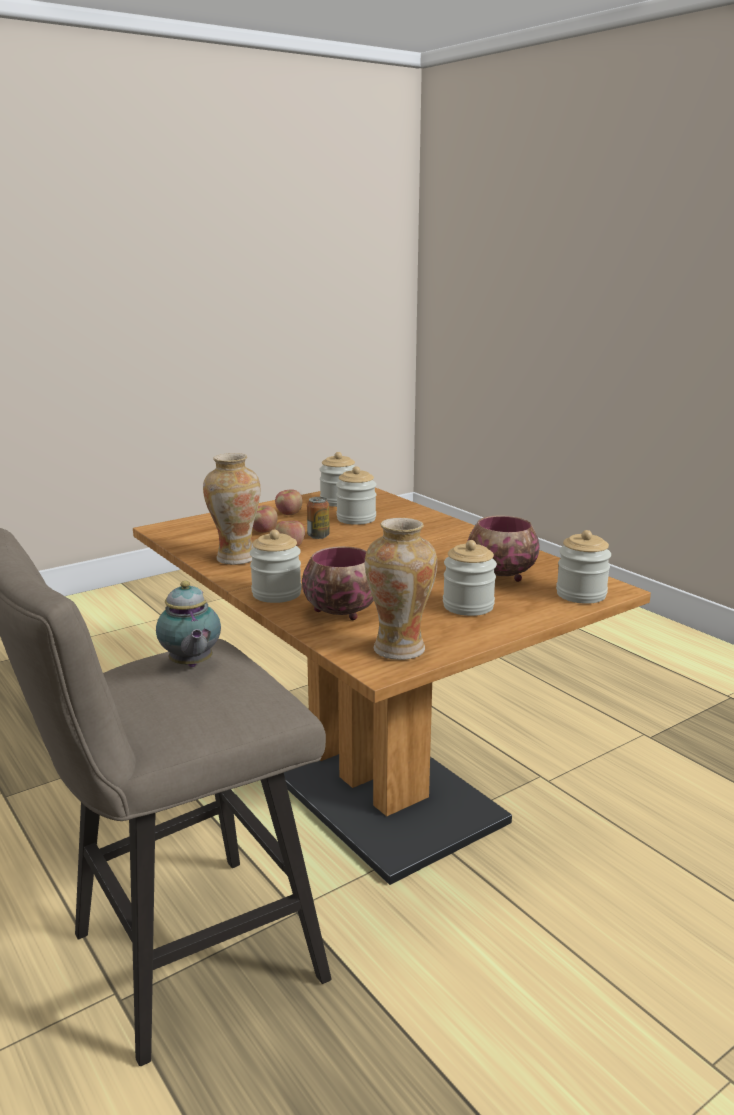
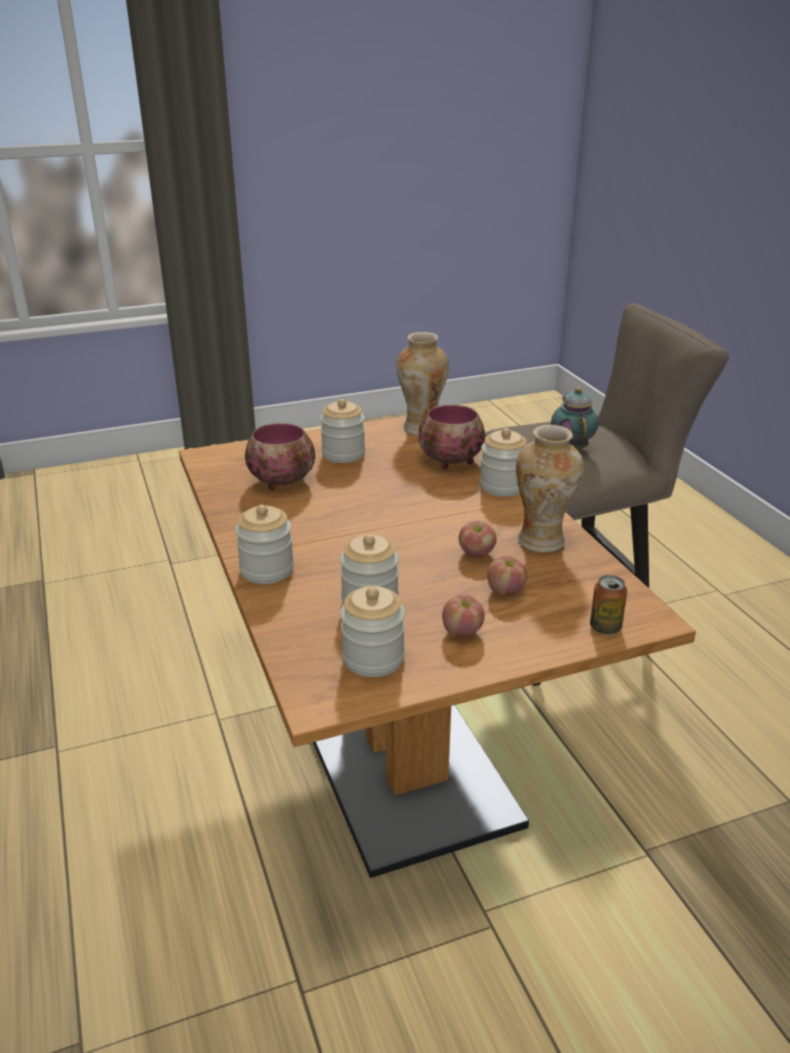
camera: 165 degrees left, 10 degrees up
can [307,497,330,539] -> can moved to [590,575,627,635]
jar [556,530,611,604] -> jar moved to [235,505,294,584]

